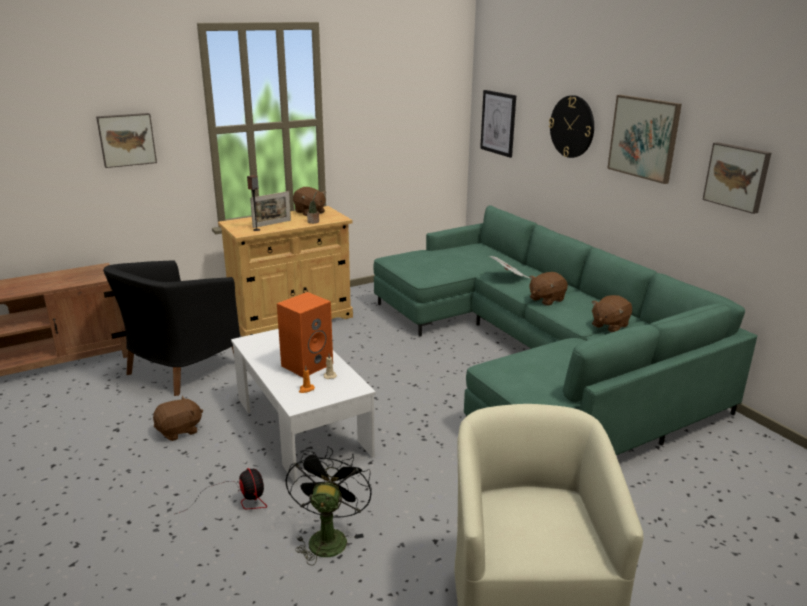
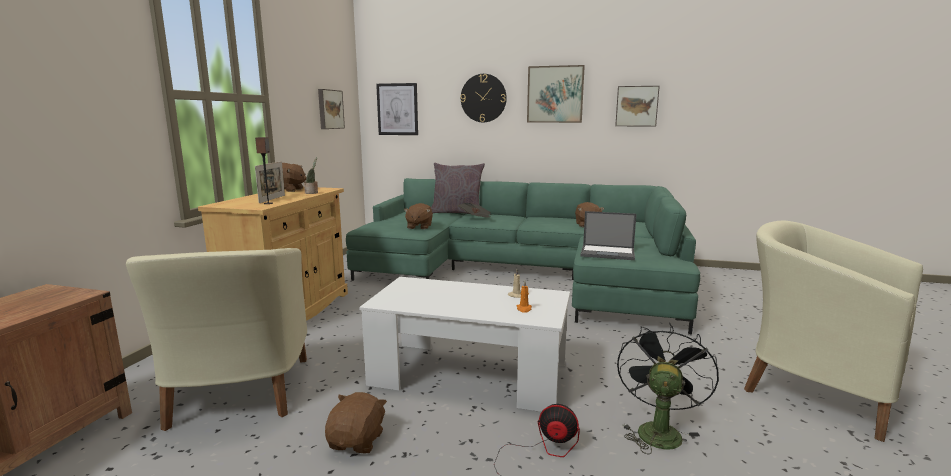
camera: 45 degrees left, 10 degrees down
picture [96,113,157,168] -> picture moved to [318,89,345,129]
black armchair [103,260,240,396] -> beige armchair [126,248,307,431]
orange speaker [277,292,333,377] -> none
black fan [285,446,372,566] -> black fan turned 60 degrees clockwise [617,323,719,455]
brown plush toy [529,272,568,306] -> brown plush toy moved to [404,203,433,229]
none -> grey pillow [431,163,485,214]
none -> laptop [580,211,637,260]

